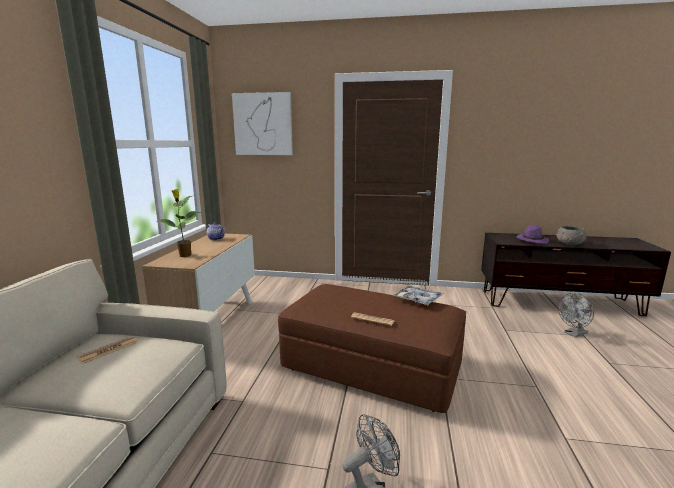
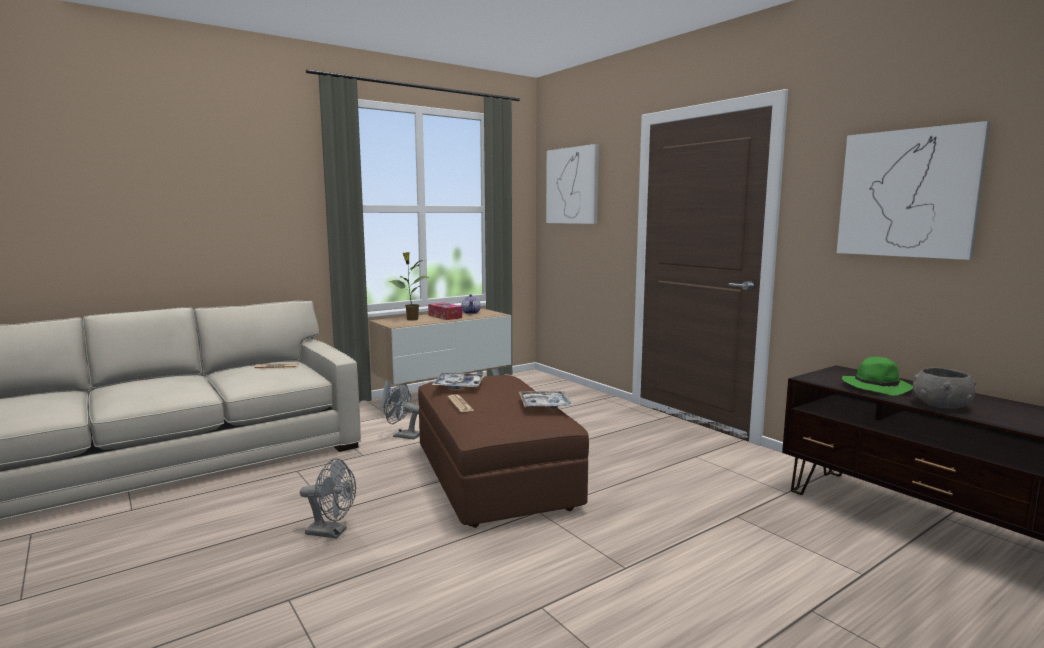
camera: 45 degrees right, 5 degrees down
purple hat [517,225,549,244] -> green hat [842,357,913,396]
grey fan [558,293,594,338] -> grey fan moved to [384,384,420,440]
none -> tissue box [428,303,462,320]
none -> tray [432,373,485,389]
none -> picture [837,121,990,260]

